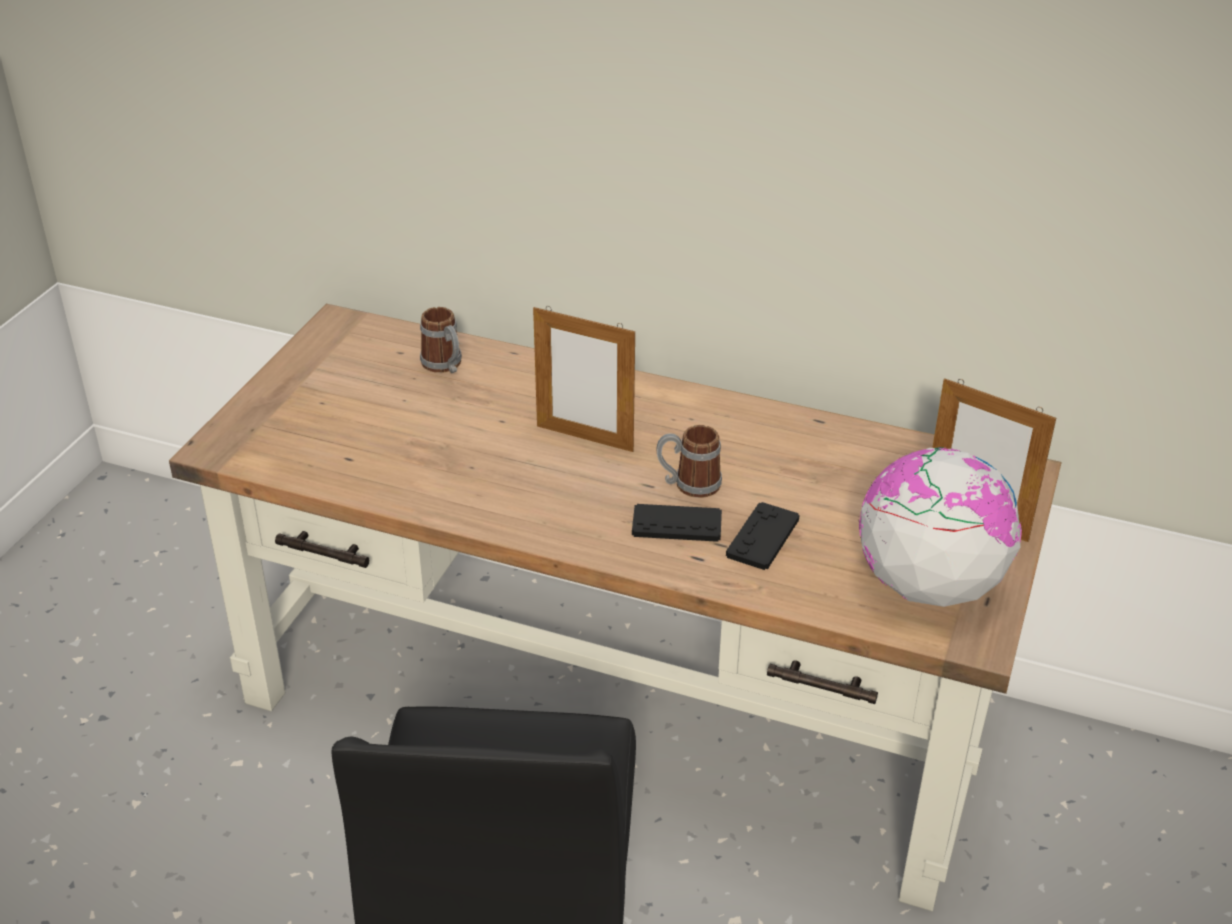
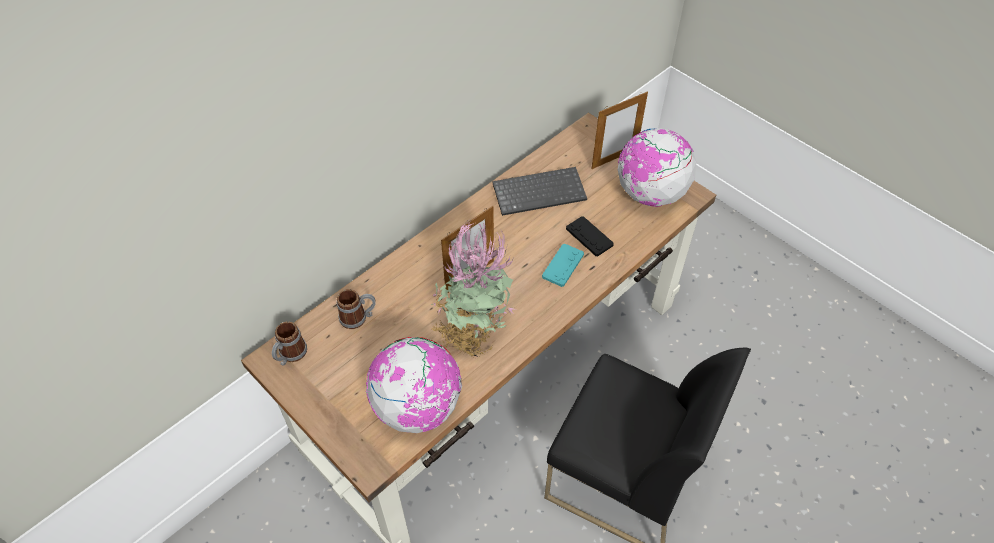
camera: 65 degrees left, 15 degrees up
black game controller [632,504,722,542] -> turquoise game controller [542,243,584,287]
mug [657,425,722,498] -> mug moved to [272,321,307,366]
none -> globe [366,337,462,433]
none -> potted plant [430,220,516,357]
none -> keyboard [492,167,587,216]

